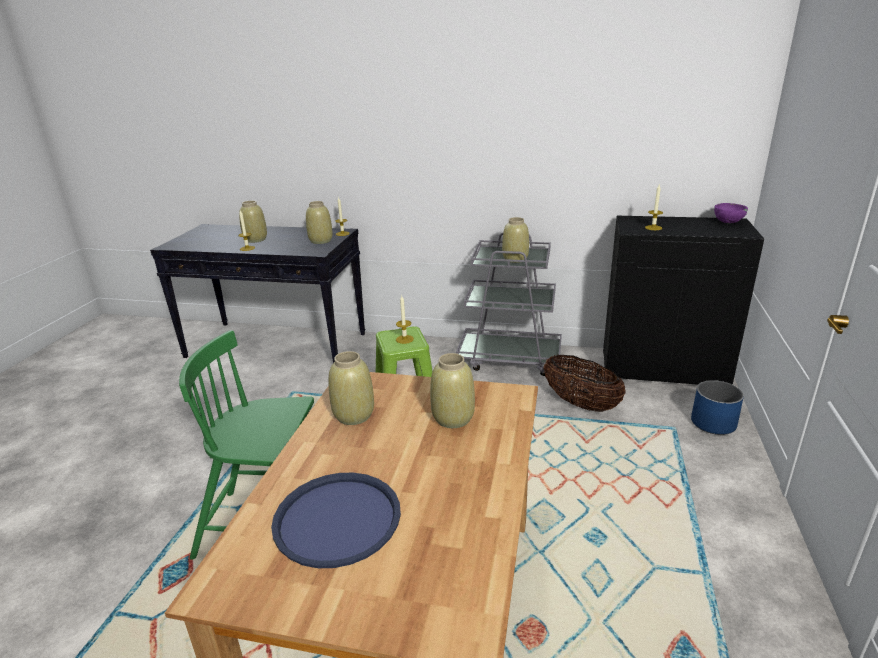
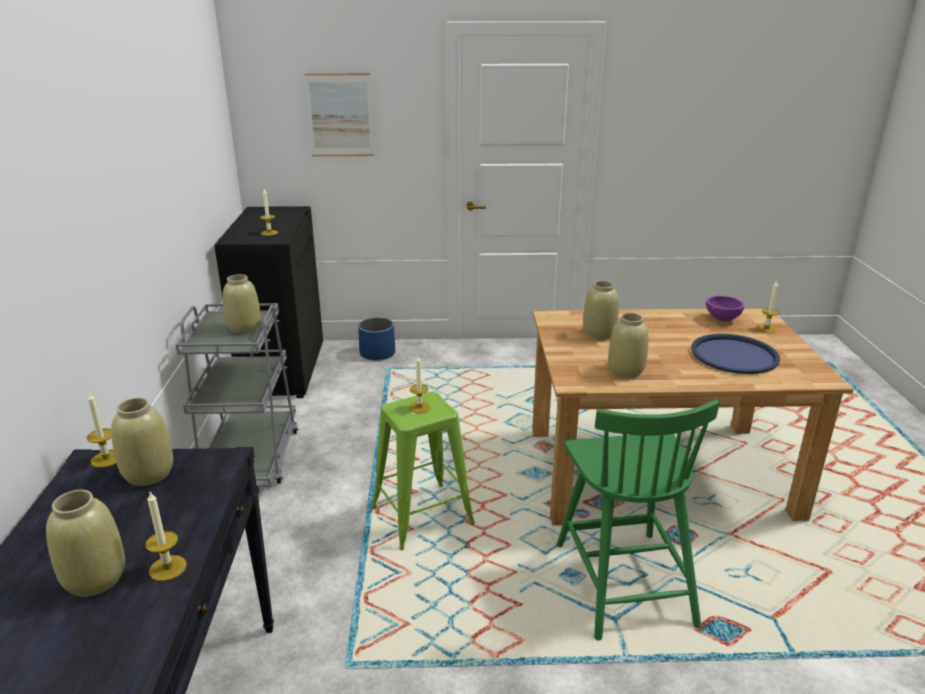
camera: 105 degrees left, 0 degrees up
basket [543,355,626,412] -> none
purple bowl [714,203,748,223] -> purple bowl moved to [706,296,745,321]
none -> picture [304,73,374,156]
none -> candle [756,280,779,333]

